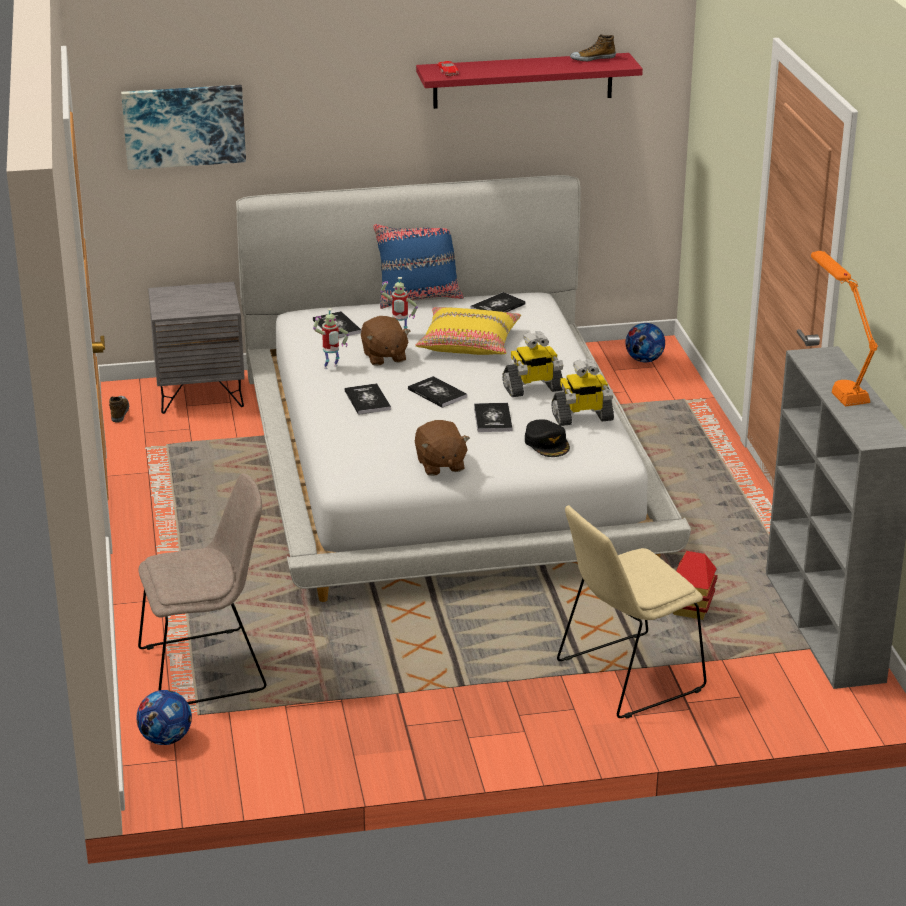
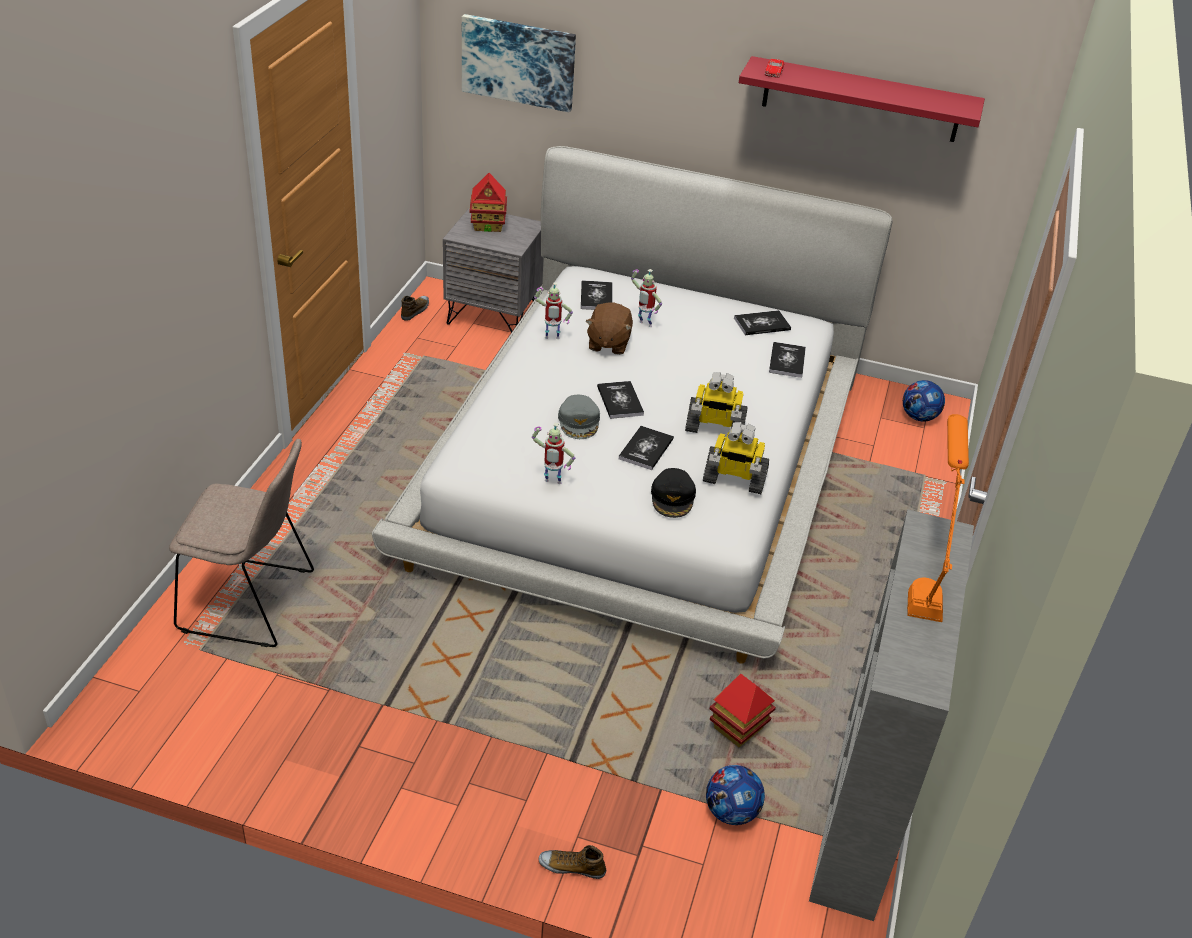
camera: 25 degrees right, 10 degrees up
football [136,690,192,745] -> football moved to [706,765,765,825]
book [344,383,391,415] -> book moved to [769,342,806,378]
blue pillow [373,224,464,309] -> none
yellow pillow [415,307,521,355] -> none
brown plush toy [415,420,470,476] -> toy robot [532,423,575,484]
beige chair [557,505,707,719] -> none
shoe [570,34,616,61] -> shoe moved to [538,845,606,879]
none -> toy house [470,173,507,232]
none -> grey cap [558,395,600,439]

